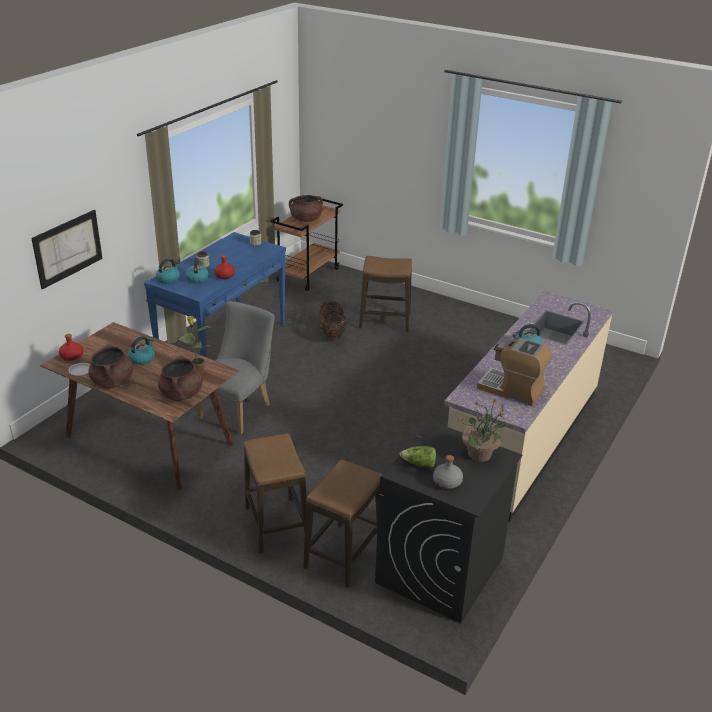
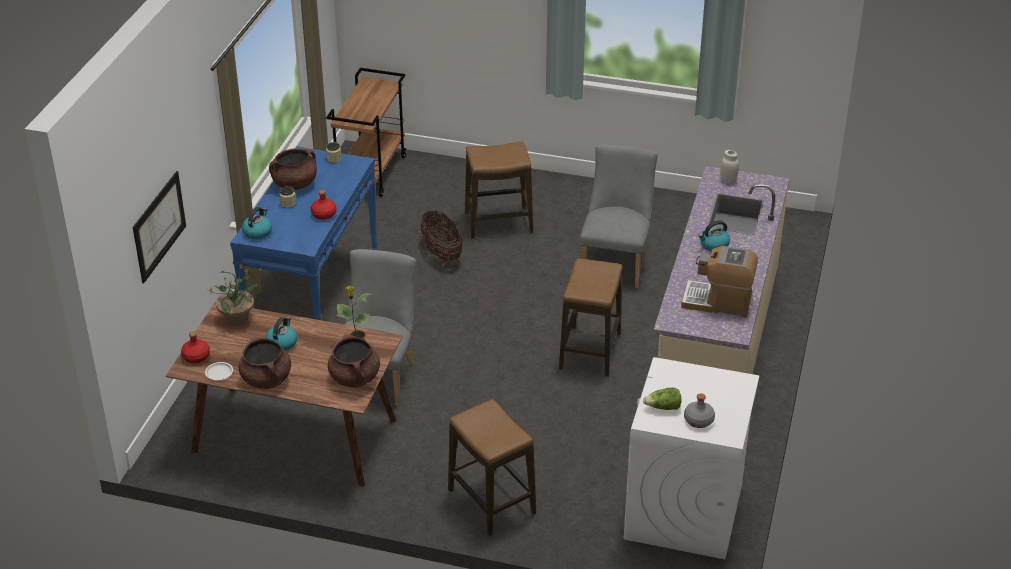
camera: 15 degrees left, 5 degrees up
kettle [185,258,209,283] -> none
brown cooking pot [289,195,323,222] -> brown cooking pot moved to [269,148,317,190]
stool [303,459,382,588] -> stool moved to [559,258,622,377]
black washing machine [375,421,522,623] -> white washing machine [624,357,759,559]
potted plant [460,399,509,462] -> potted plant moved to [209,264,259,326]
none -> grey chair [580,144,658,288]
none -> white jar [720,150,739,184]

